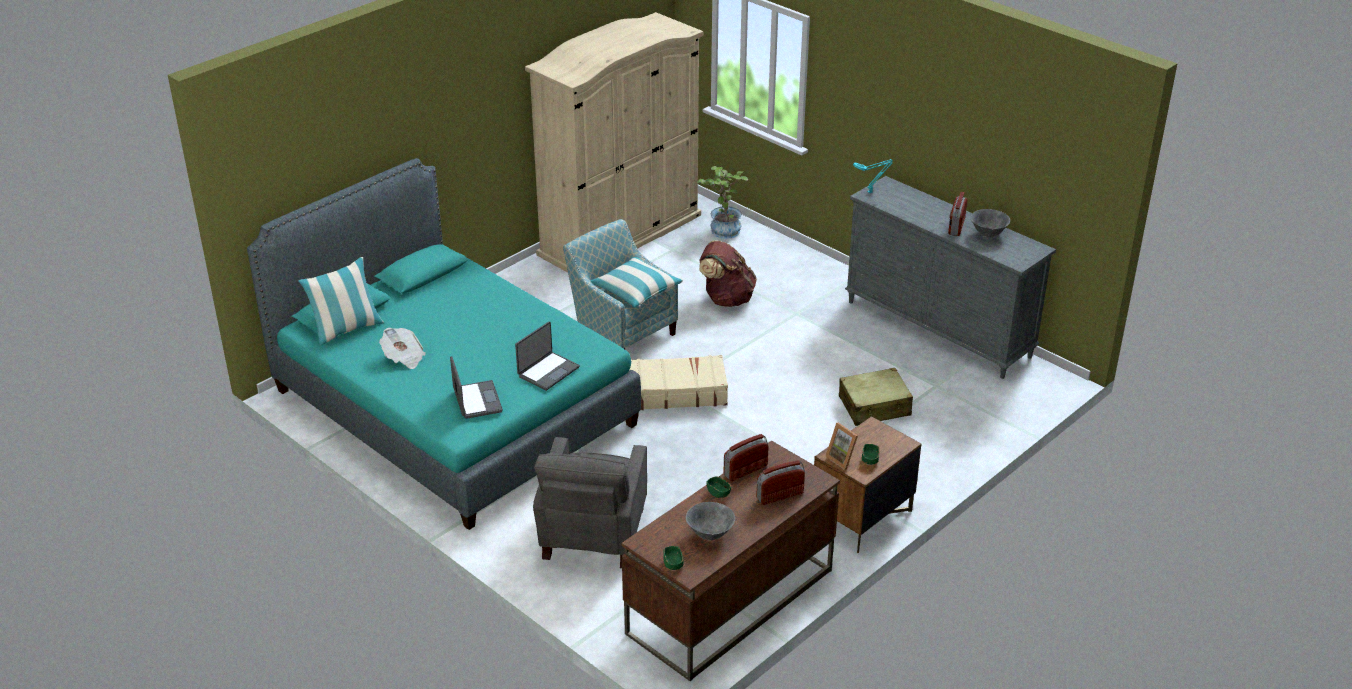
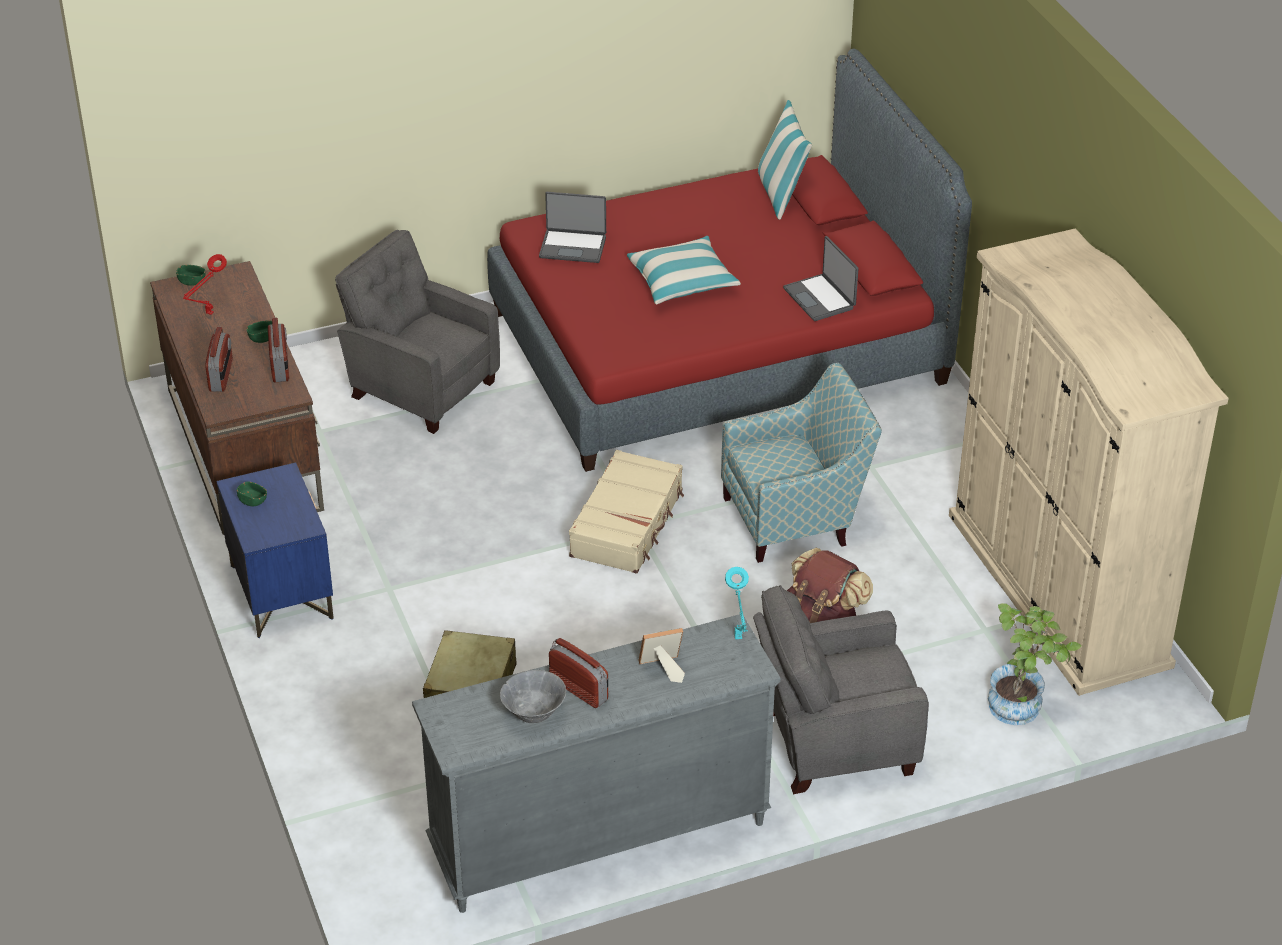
camera: 115 degrees right, 5 degrees up
turquoise bed [247,158,641,530] -> red bed [487,49,972,472]
newspaper [379,328,426,369] -> none
laptop [515,322,580,391] -> laptop moved to [783,236,858,321]
pillow [590,257,683,308] -> pillow moved to [627,236,741,305]
grey bowl [686,502,735,540] -> red table lamp [183,254,227,315]
brown nightstand [814,416,922,553] -> blue nightstand [216,462,334,638]
picture frame [825,422,858,470] -> picture frame moved to [639,628,685,683]
none -> grey armchair [753,585,929,794]

